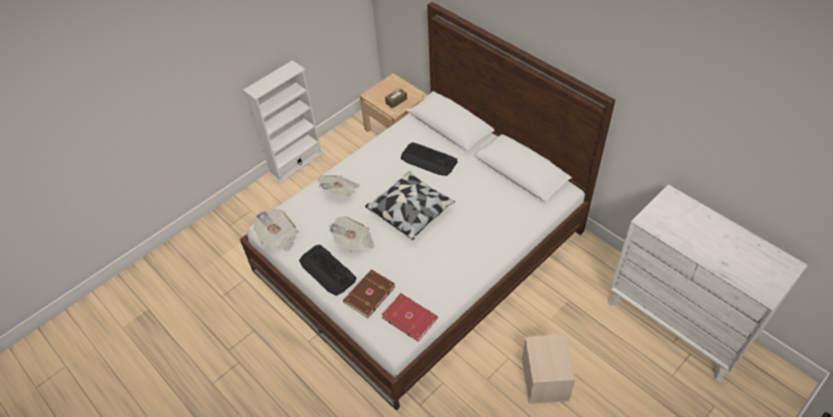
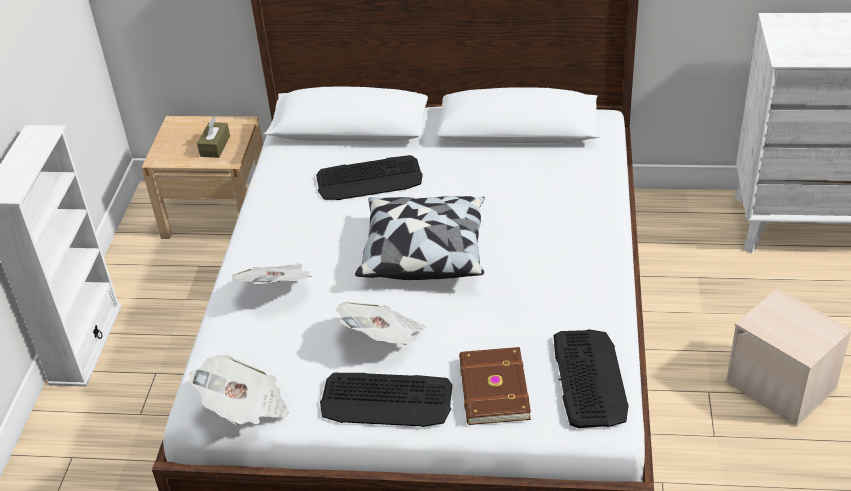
camera: 40 degrees left, 10 degrees down
red book [382,293,438,342] -> keyboard [554,329,629,428]

